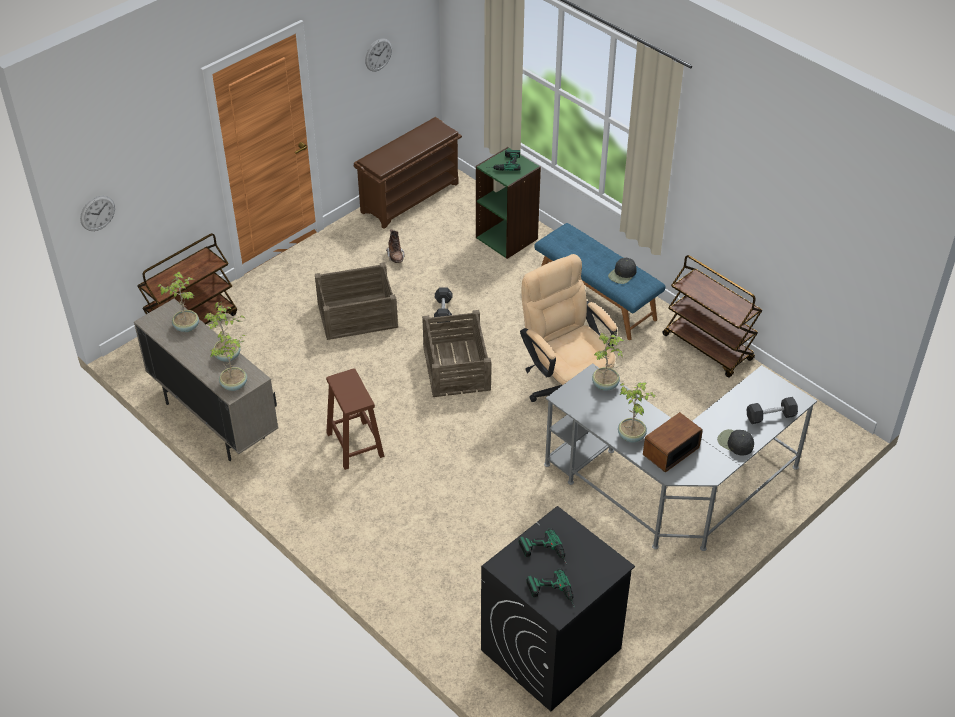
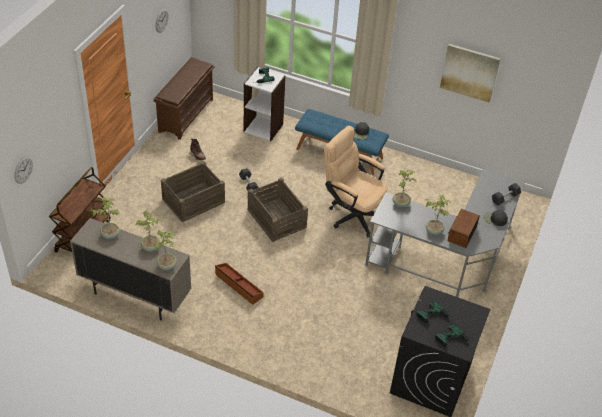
camera: 25 degrees left, 0 degrees up
brown stool [326,368,384,470] -> brown storage box [215,263,264,305]
green bookcase [476,147,541,259] -> white bookcase [244,67,286,141]
brown cart [663,255,763,378] -> none
none -> picture [440,44,501,102]

